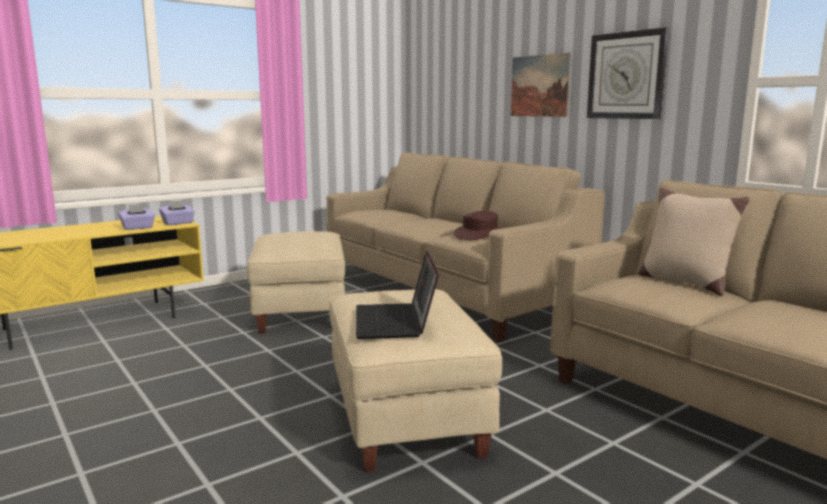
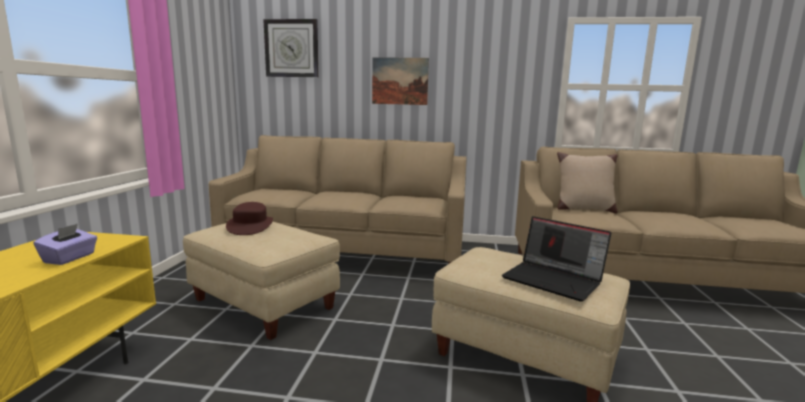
camera: 45 degrees left, 0 degrees up
purple tissue box [159,200,194,225] -> none
brown hat [454,211,502,240] -> brown hat moved to [226,202,273,235]
wall clock [587,27,669,119] -> wall clock moved to [263,19,319,77]

